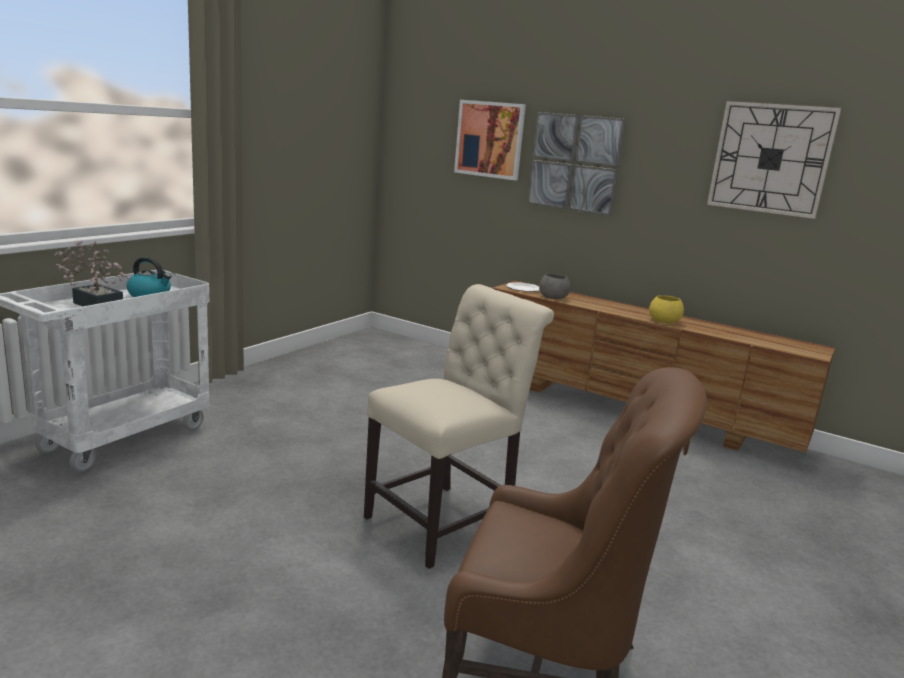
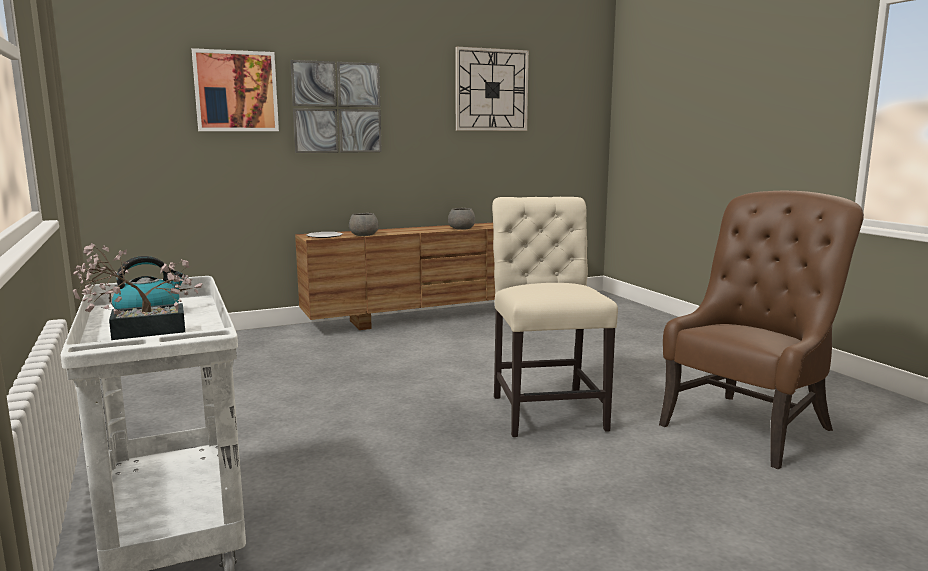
camera: 55 degrees left, 5 degrees down
yellow bowl [649,295,684,324] -> grey bowl [448,208,475,230]

